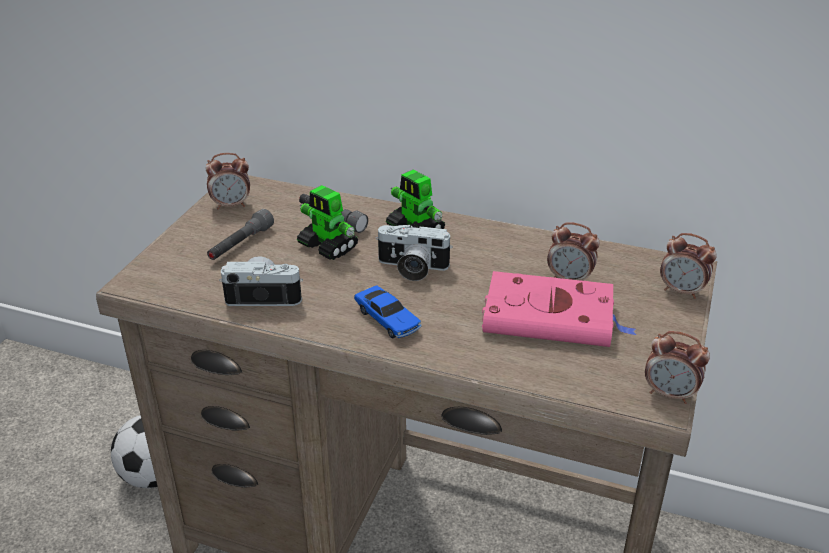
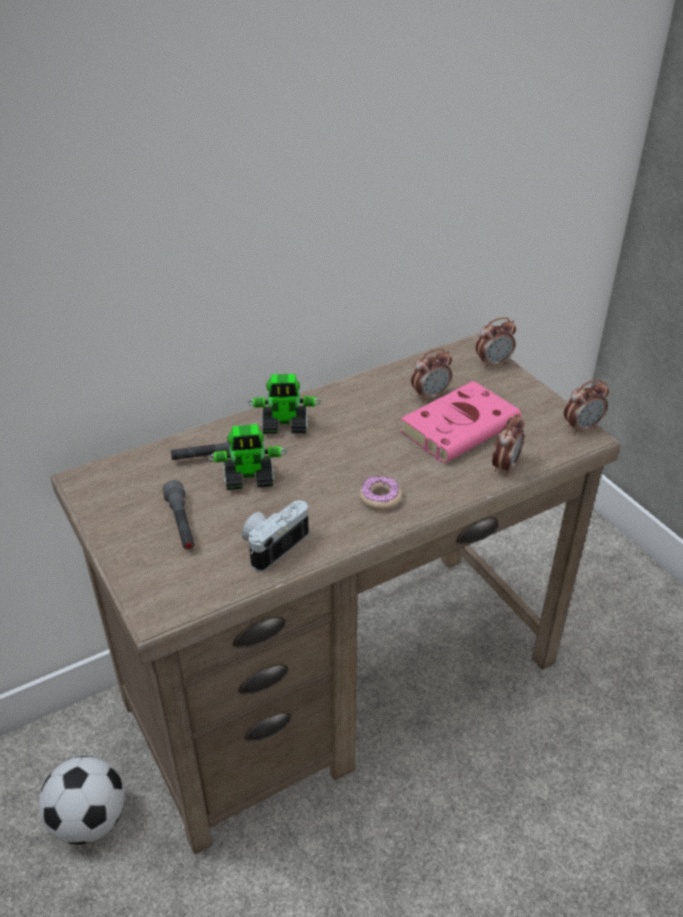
camera: 50 degrees left, 5 degrees up
alarm clock [206,153,250,209] -> alarm clock moved to [492,414,525,476]
toy car [354,285,422,338] -> donut [359,476,402,510]
camera [376,225,453,281] -> none

